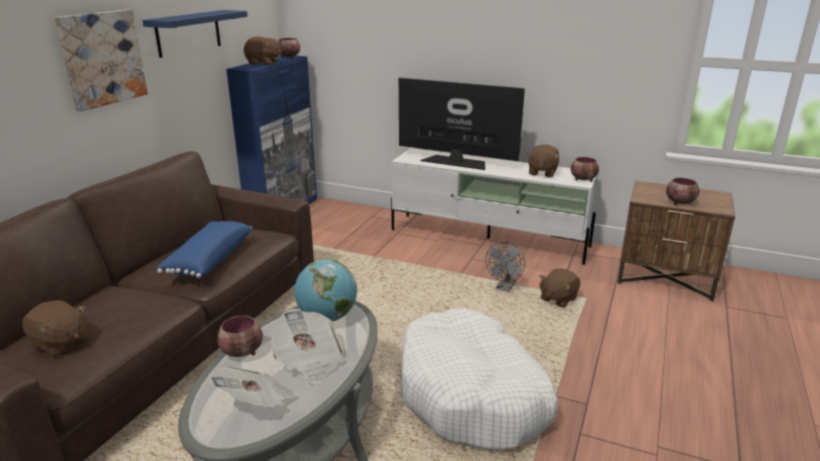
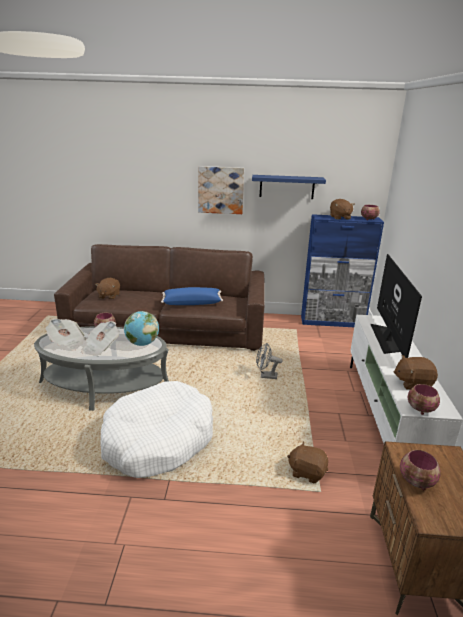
camera: 70 degrees right, 0 degrees up
grey fan [485,242,525,292] -> grey fan moved to [256,343,283,379]

